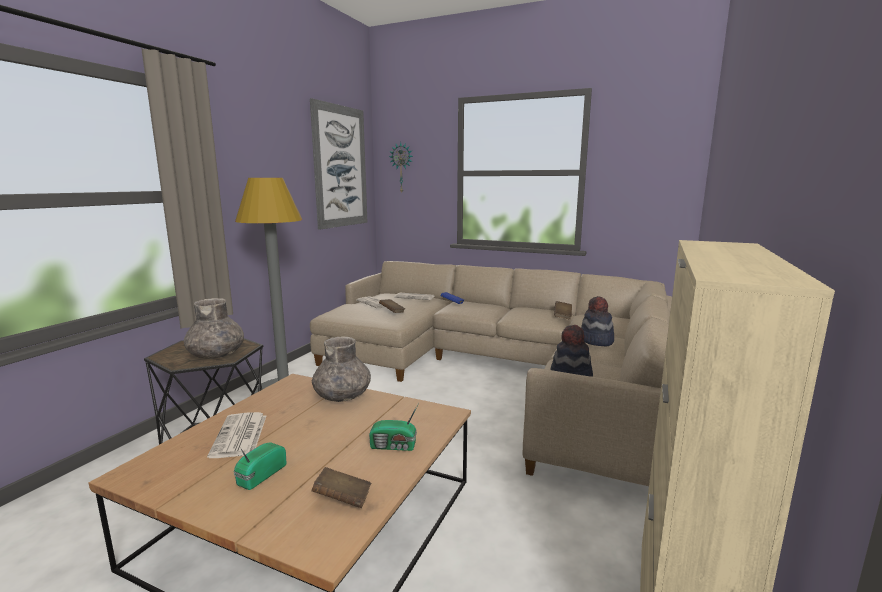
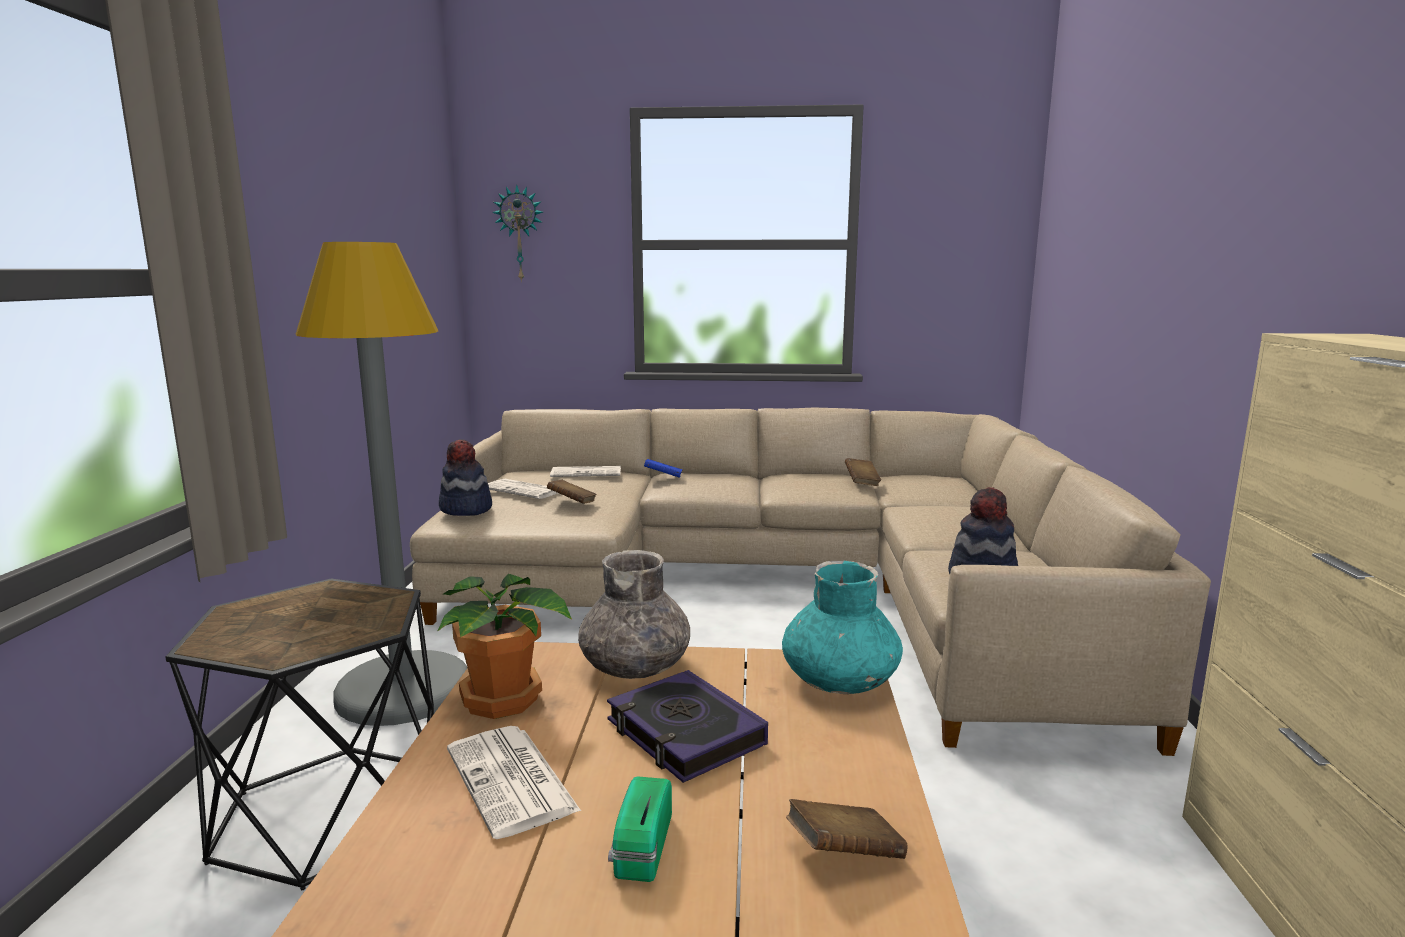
camera: 20 degrees left, 0 degrees up
grey vase [184,298,244,359] -> none
picture [310,98,368,230] -> none
radio [369,403,419,451] -> none
hat [581,296,614,346] -> hat moved to [439,439,492,516]
none -> potted plant [437,574,572,719]
none -> book [607,670,768,783]
none -> turquoise vase [782,561,903,694]

